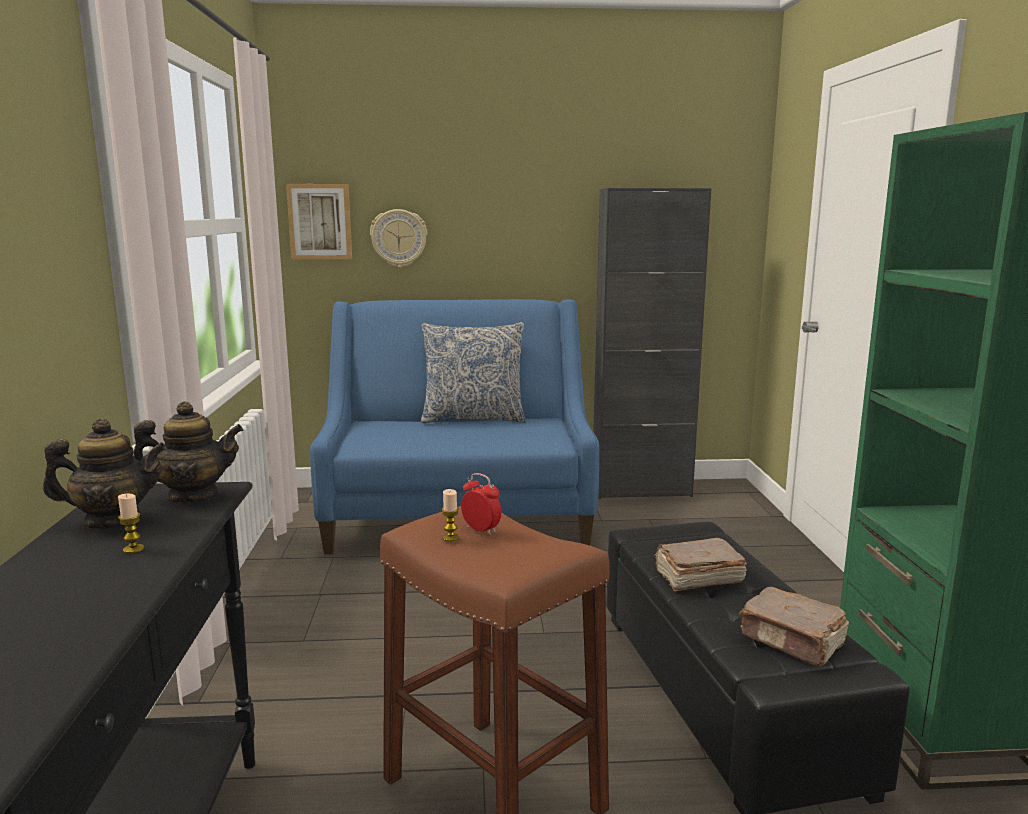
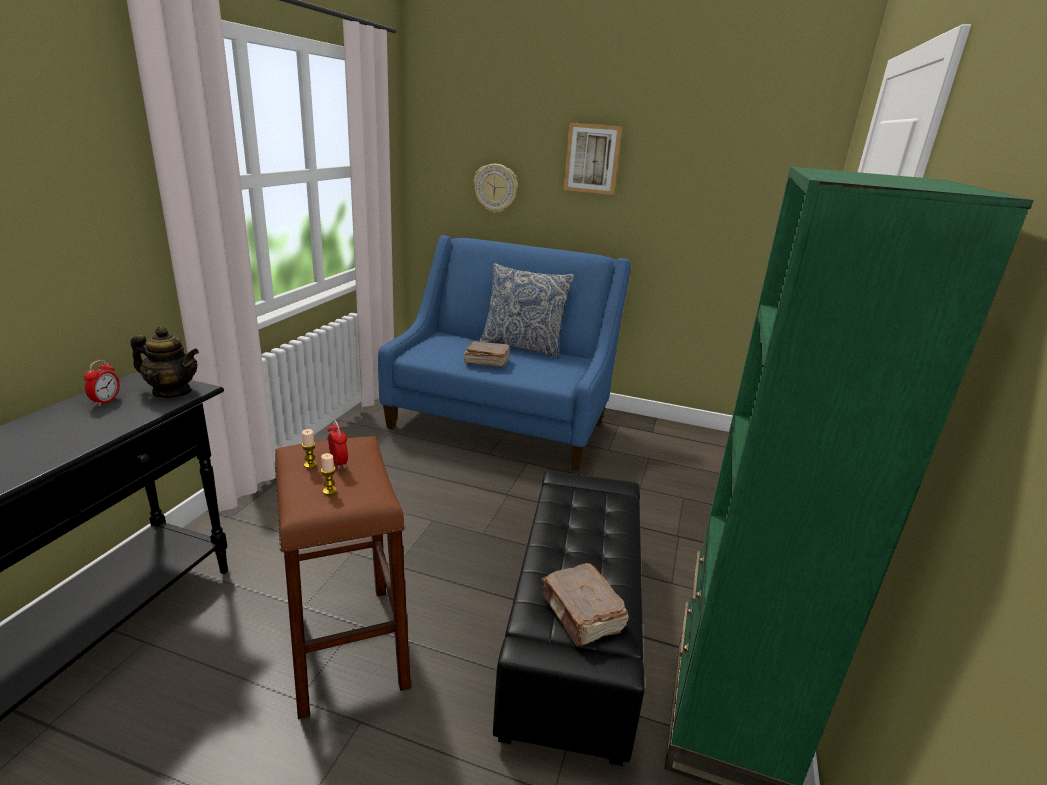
camera: 20 degrees right, 10 degrees up
teapot [43,418,167,529] -> alarm clock [84,360,120,406]
candle [118,494,144,554] -> candle moved to [321,453,337,495]
picture [286,184,352,259] -> picture moved to [563,123,622,195]
black cabinet [593,188,711,499] -> none
brown book [655,538,747,591] -> brown book moved to [464,341,510,367]

